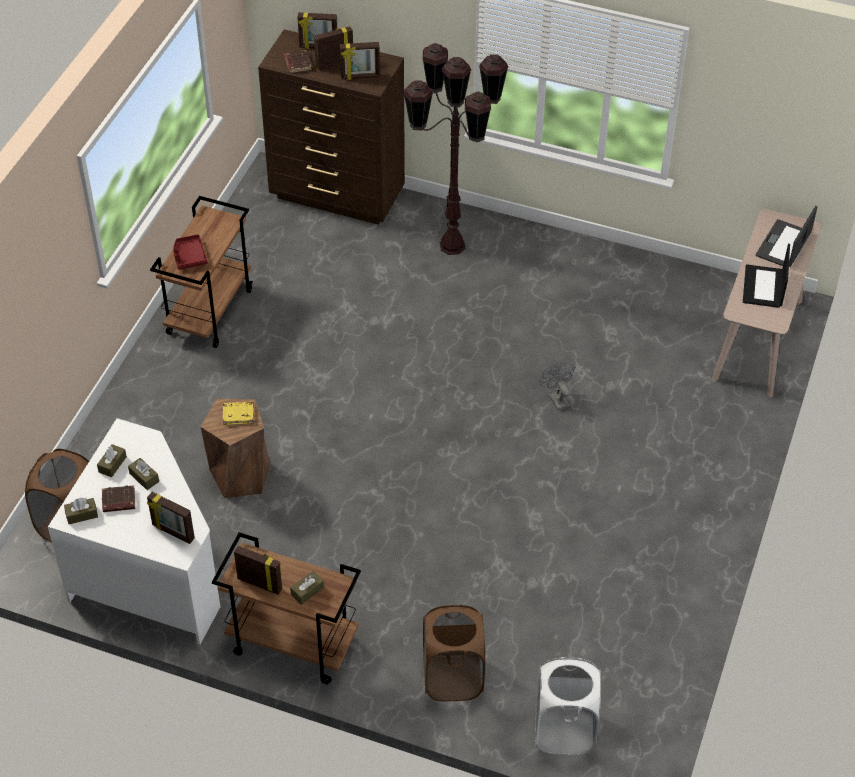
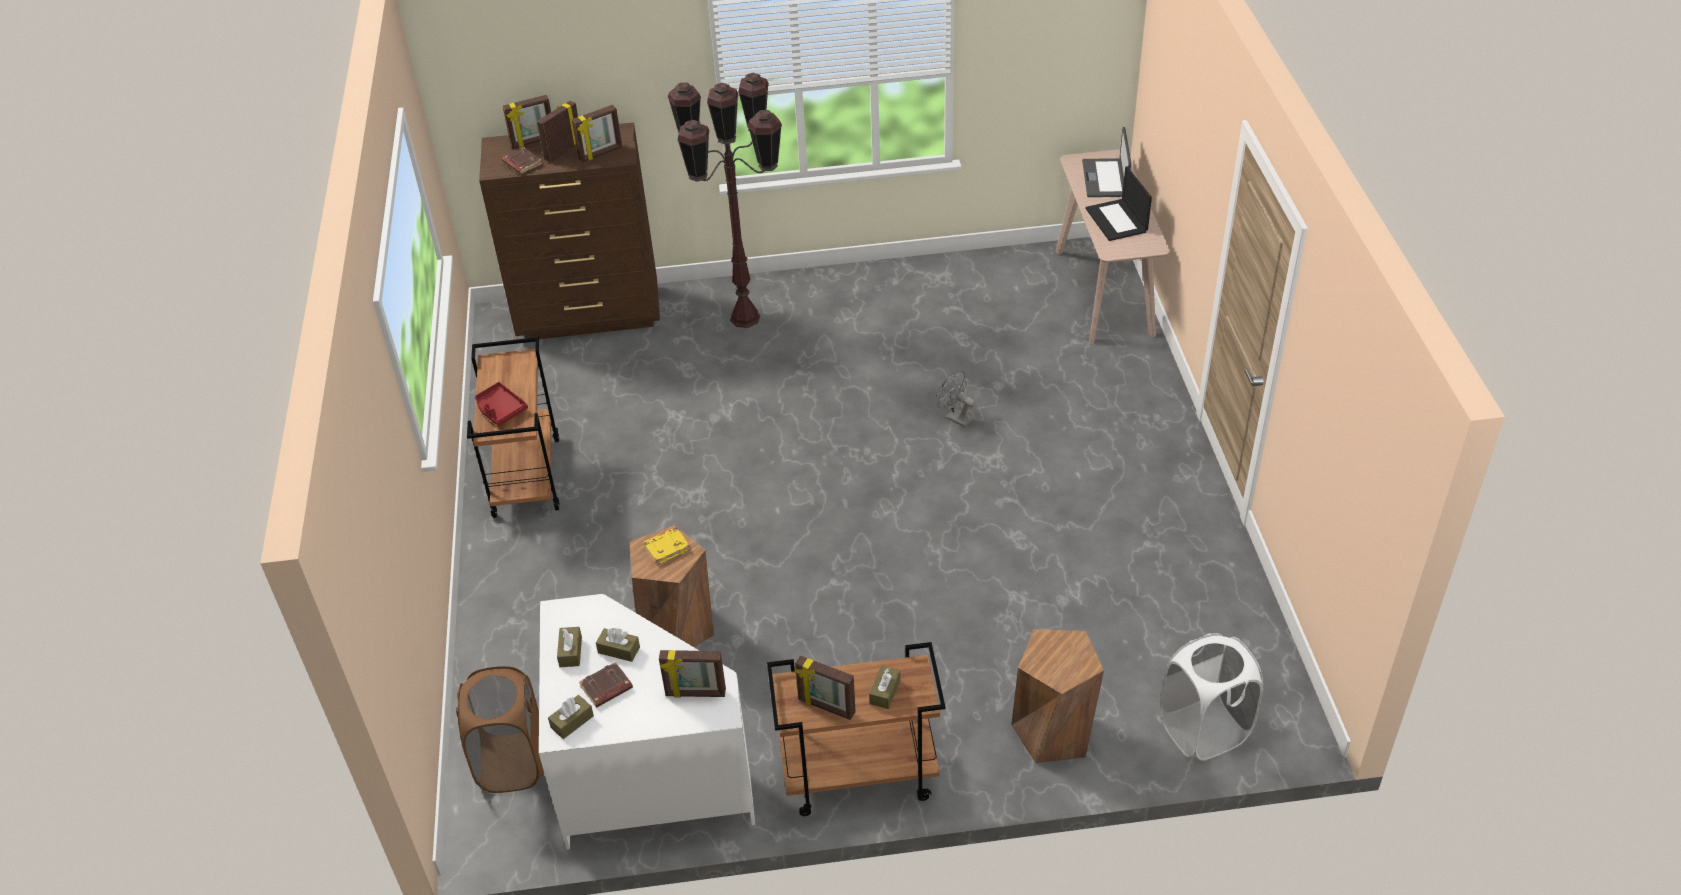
camera: 25 degrees left, 5 degrees down
picture frame [234,546,282,595] -> picture frame turned 150 degrees counterclockwise [795,656,856,720]
brown laundry basket [423,604,485,701] -> brown stool [1011,629,1104,763]

